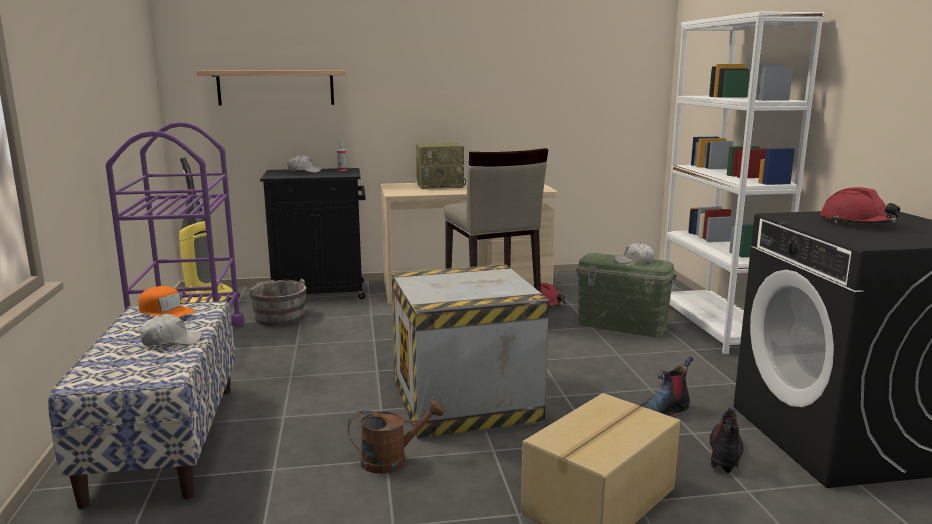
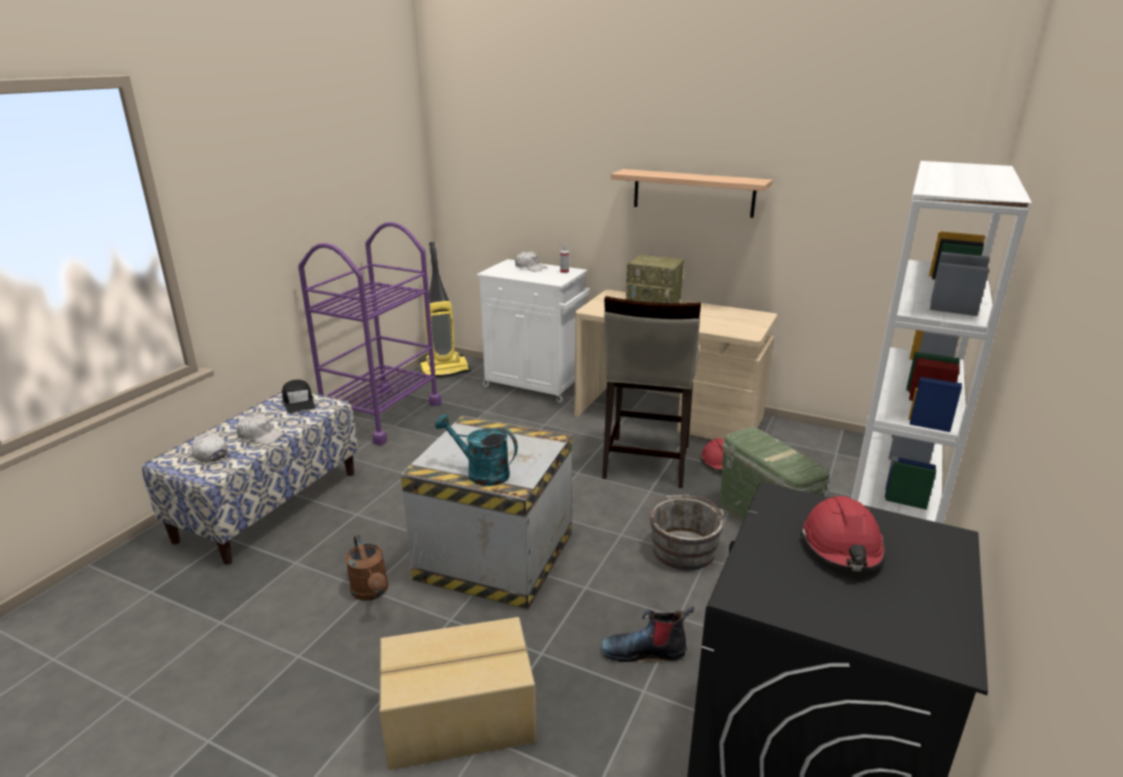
camera: 35 degrees right, 10 degrees up
orange cap [139,286,196,318] -> black cap [282,380,316,413]
shelf [196,70,346,106] -> shelf moved to [611,169,773,218]
grey bucket [246,279,307,326] -> grey bucket moved to [649,494,724,570]
black cabinet [260,168,366,299] -> white cabinet [477,259,590,403]
brown watering can [348,400,444,473] -> brown watering can turned 45 degrees clockwise [345,534,388,601]
white cap [614,242,654,263] -> white cap moved to [188,433,228,462]
boot [710,408,744,473] -> none
none -> turquoise watering can [435,414,518,486]

